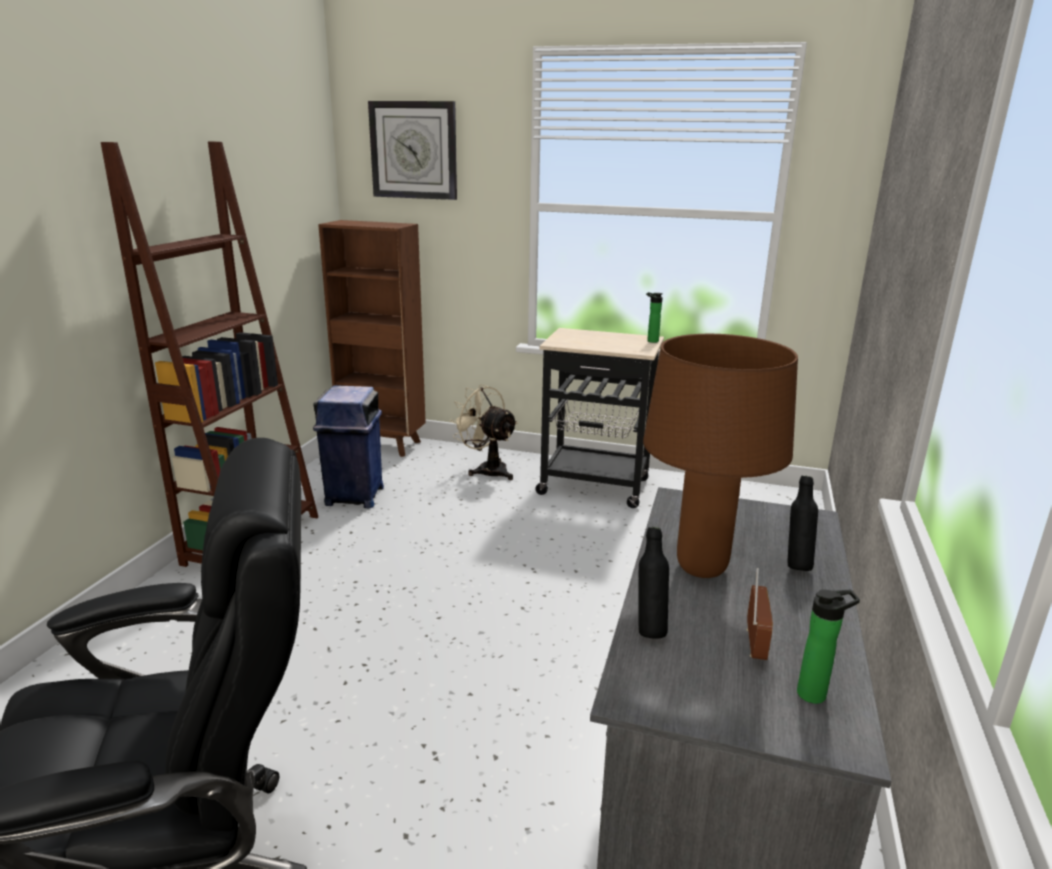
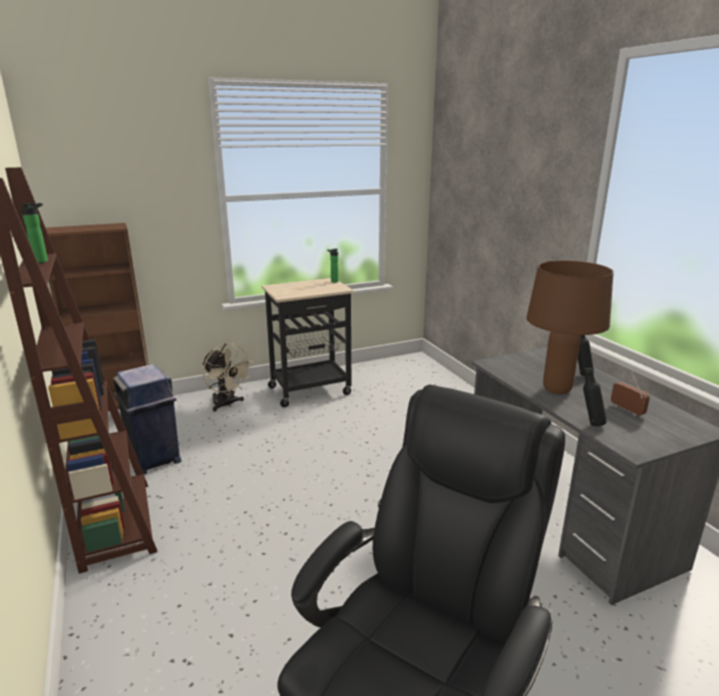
camera: 40 degrees left, 0 degrees up
wall clock [368,101,457,200] -> none
beige fan [449,384,518,480] -> beige fan turned 135 degrees counterclockwise [202,344,253,412]
bottle [797,589,860,704] -> bottle moved to [20,203,48,263]

